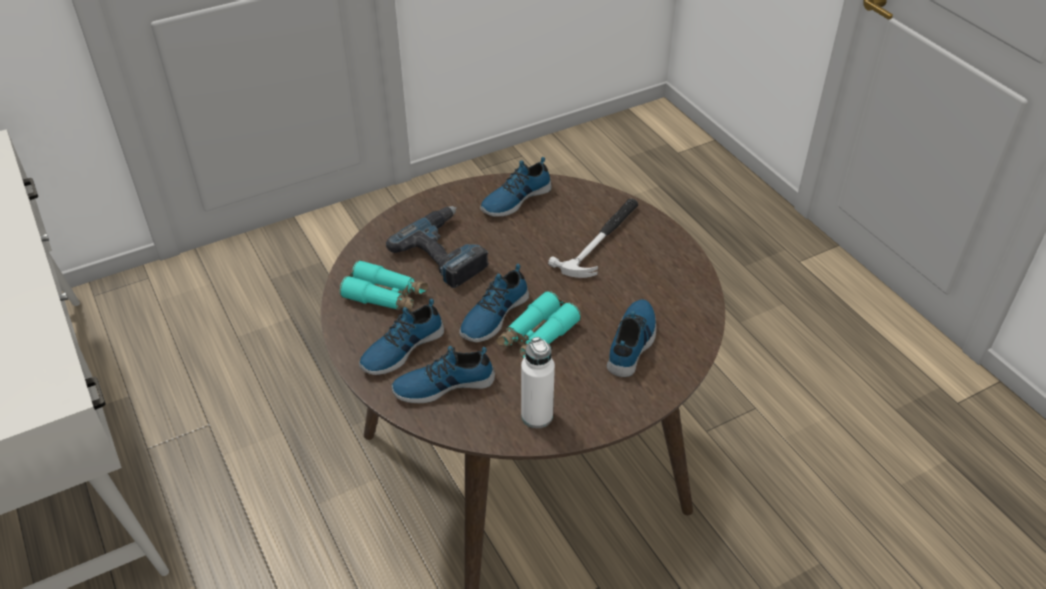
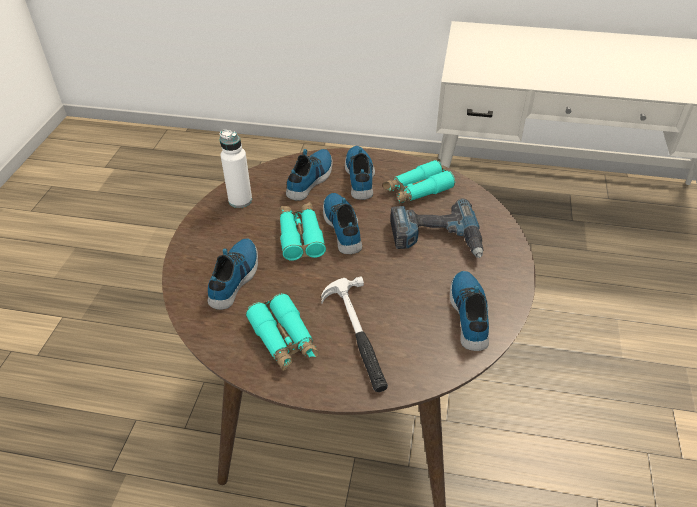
camera: 130 degrees right, 0 degrees up
shoe [607,299,656,377] -> shoe turned 135 degrees counterclockwise [208,239,258,310]
none -> turquoise binoculars [245,293,319,371]

